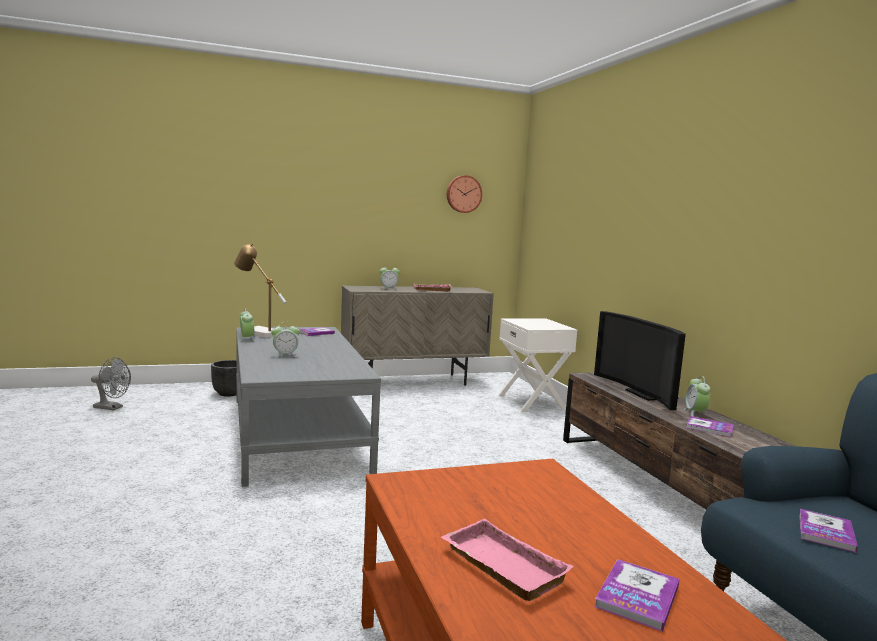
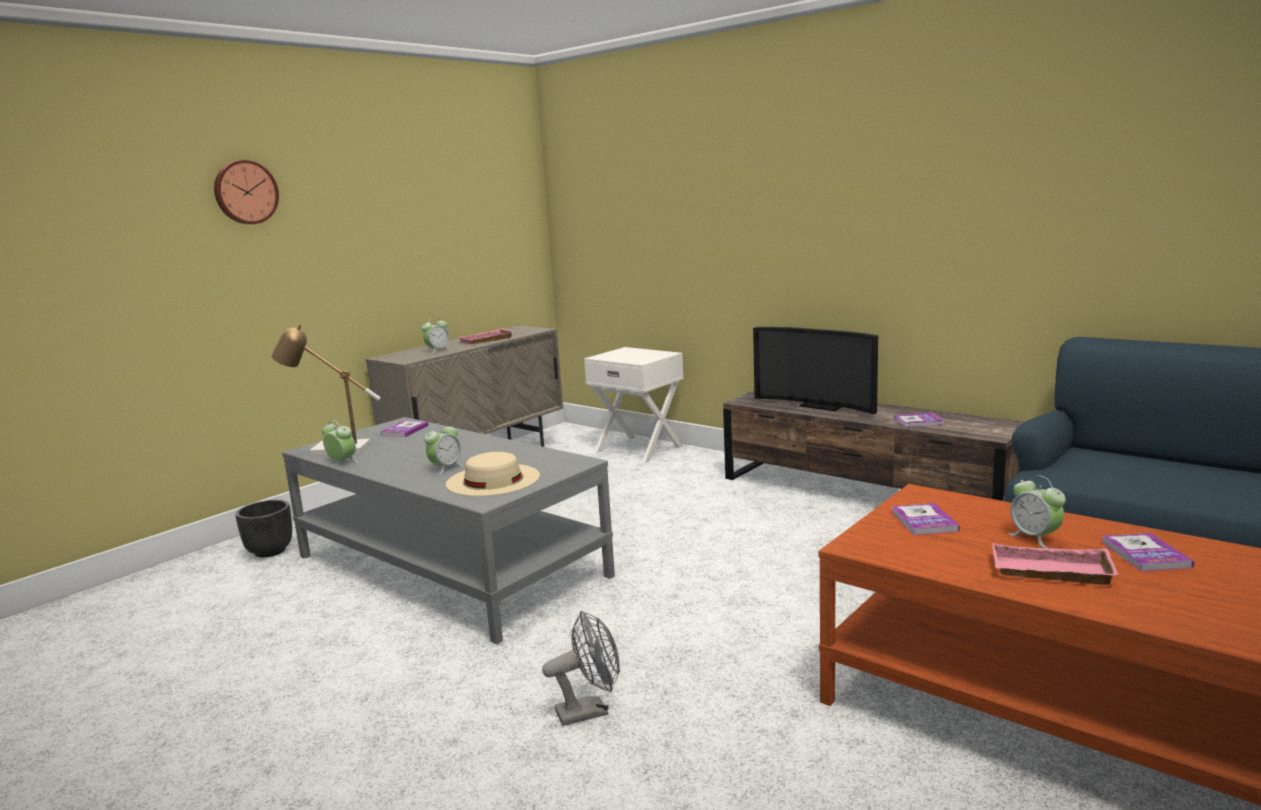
camera: 30 degrees left, 5 degrees up
grey fan [91,357,131,411] -> grey fan moved to [542,611,620,726]
wall clock [447,175,482,213] -> wall clock moved to [214,160,279,224]
alarm clock [684,376,711,417] -> alarm clock moved to [1008,475,1066,548]
book [799,509,858,553] -> book moved to [892,503,960,535]
none -> beige hat [446,452,540,496]

